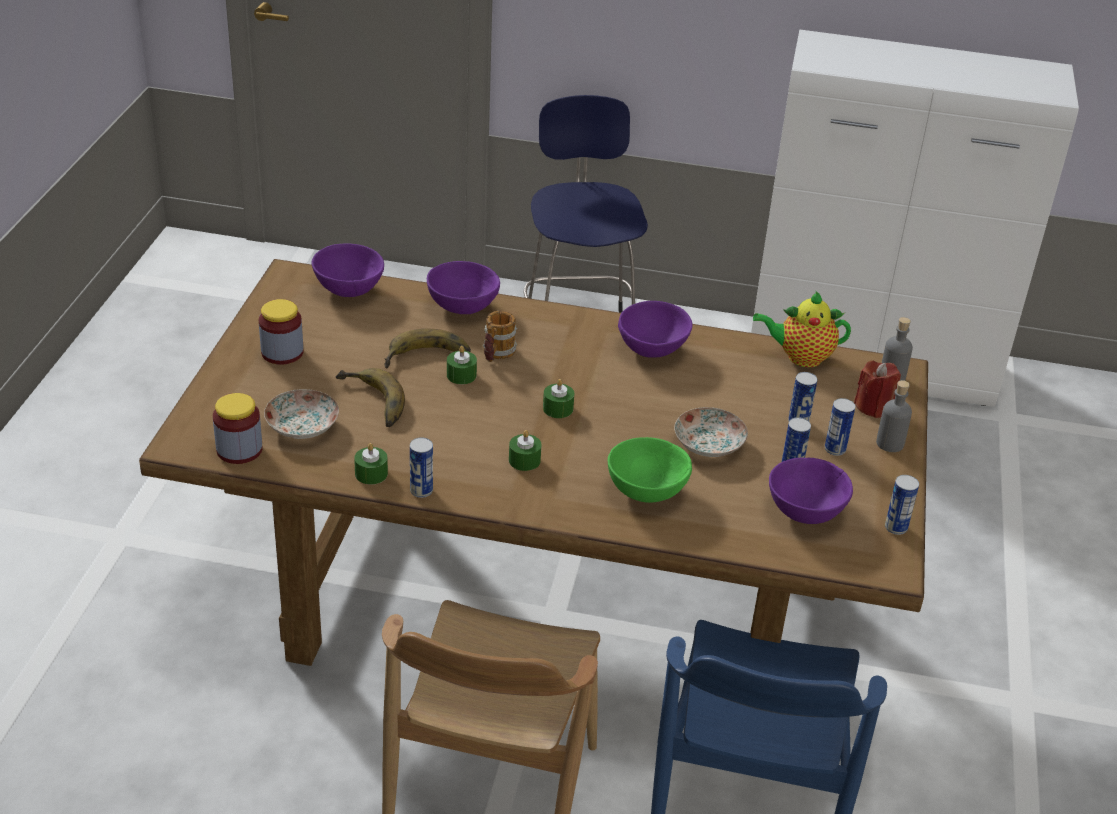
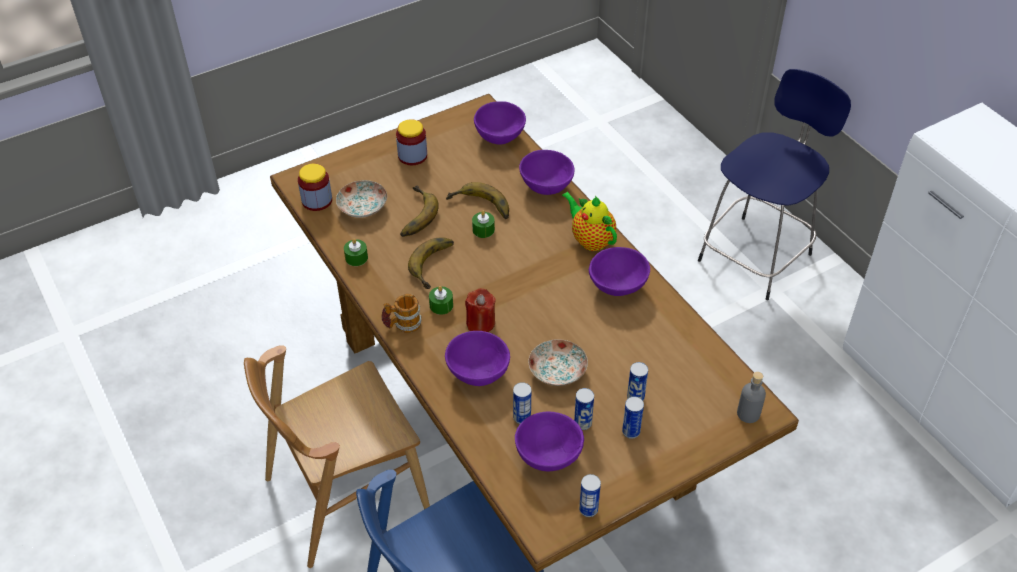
camera: 50 degrees right, 10 degrees up
can [410,437,433,498] -> can moved to [513,382,531,424]
mug [483,311,517,362] -> mug moved to [382,294,422,333]
green candle [543,379,574,418] -> none
green bowl [608,437,692,503] -> purple bowl [445,331,510,386]
teapot [753,291,851,367] -> teapot moved to [562,192,617,251]
red candle [854,361,901,418] -> red candle moved to [465,288,496,332]
grey bottle [876,380,912,452] -> none
none -> banana [408,237,454,289]

